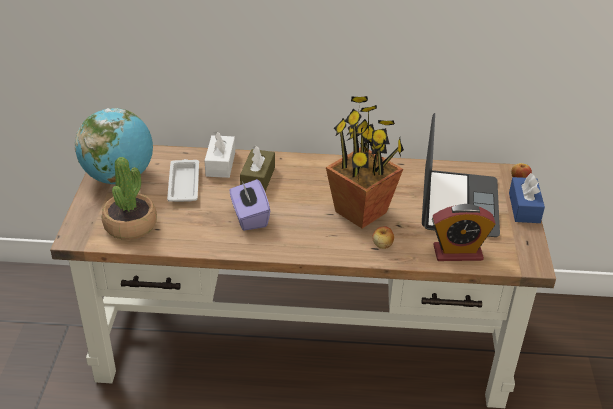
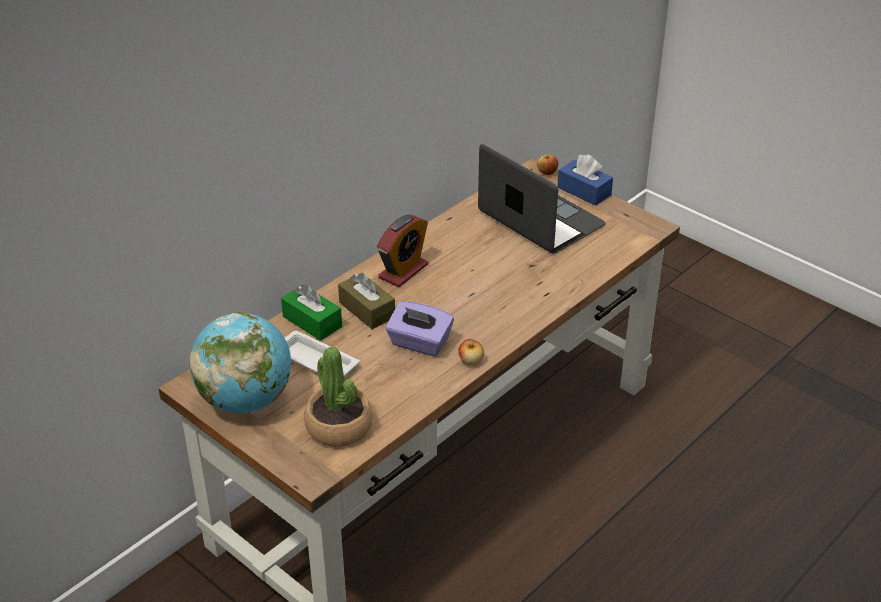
camera: 50 degrees left, 0 degrees up
white tissue box [205,131,235,178] -> green tissue box [281,284,342,341]
potted plant [326,96,404,229] -> none
apple [372,226,394,249] -> apple moved to [458,339,484,365]
alarm clock [432,204,496,261] -> alarm clock moved to [377,215,428,287]

